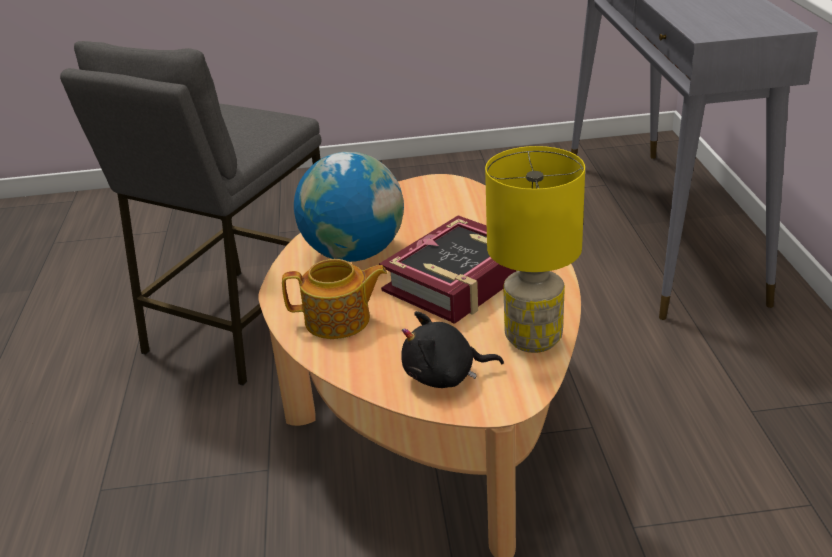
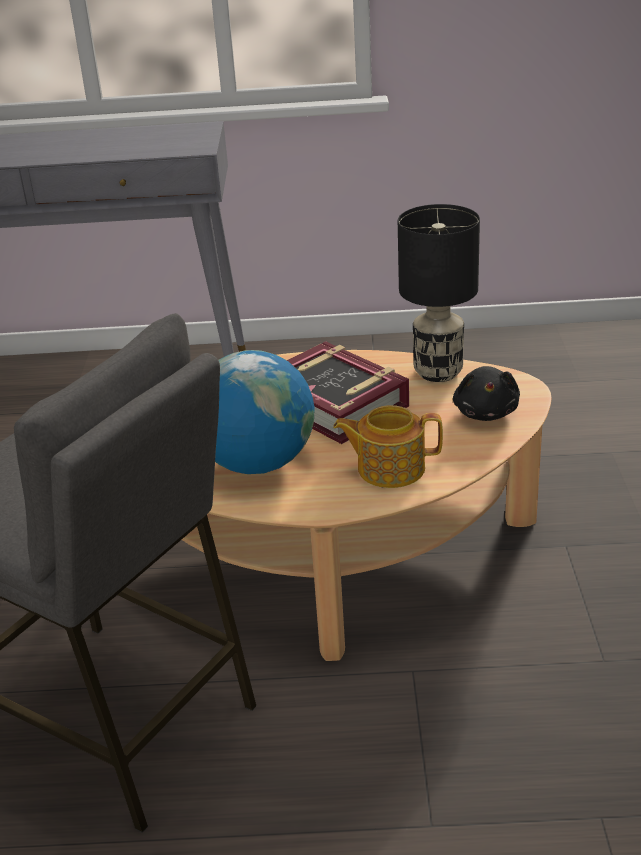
camera: 85 degrees left, 0 degrees up
teapot [282,259,387,339] -> teapot turned 90 degrees counterclockwise [333,405,443,488]
yellow table lamp [485,146,585,353] -> black table lamp [398,204,480,382]

